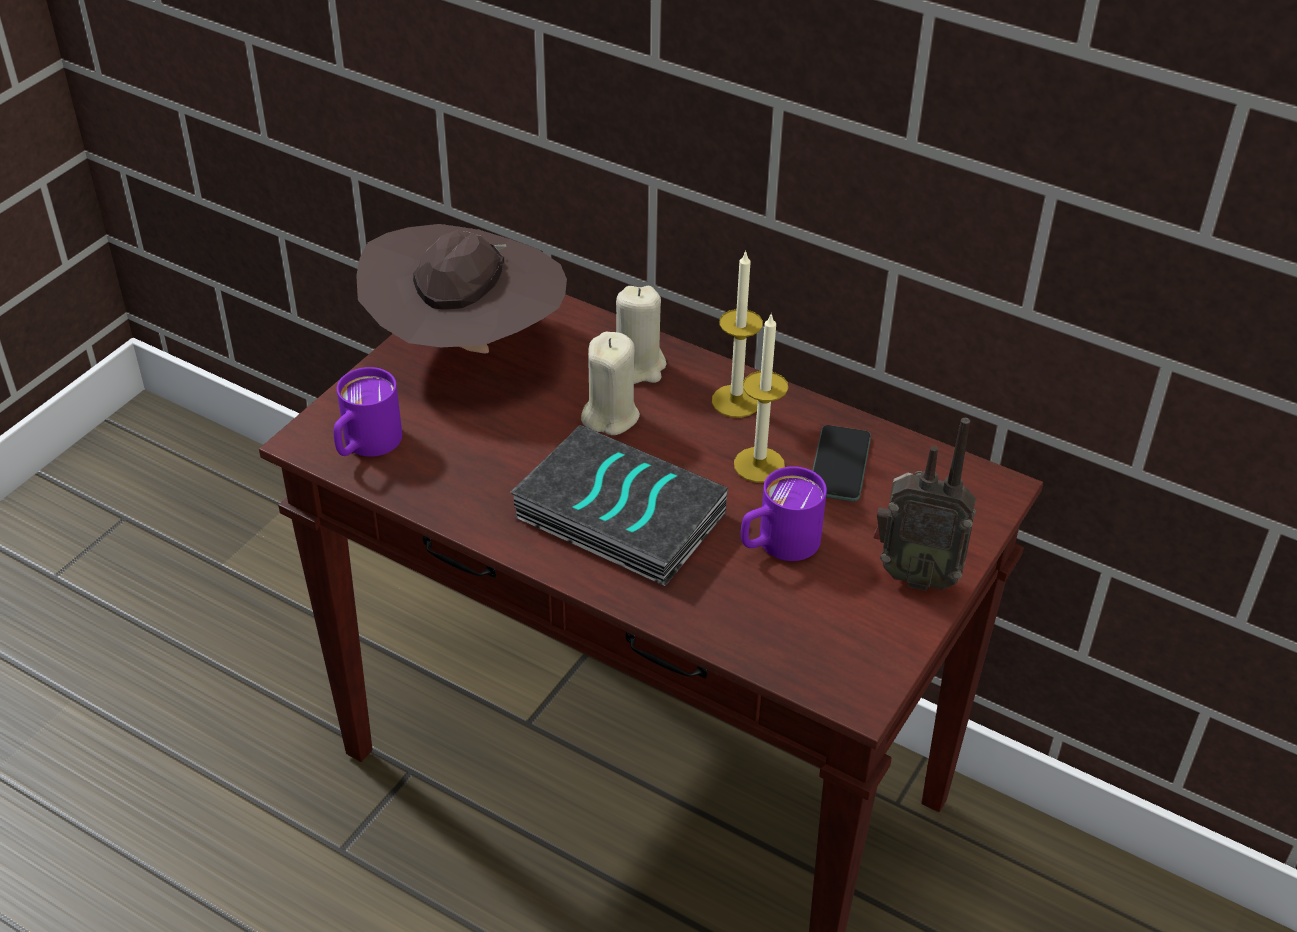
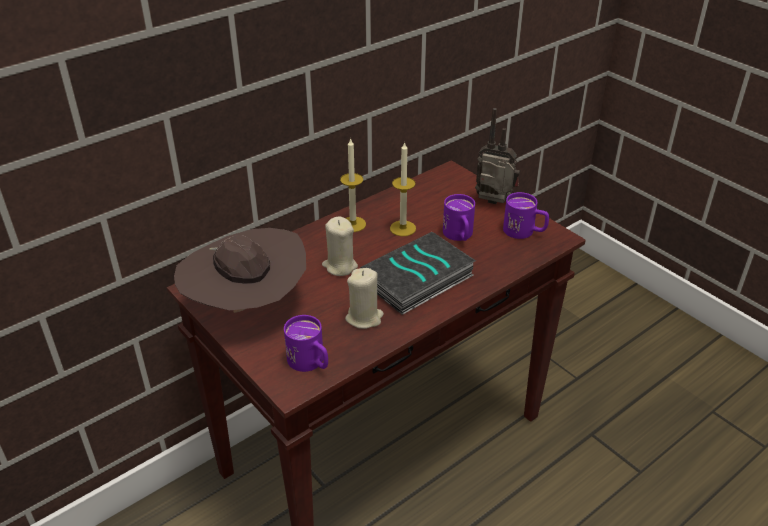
camera: 70 degrees left, 5 degrees down
beige candle [616,286,666,384] -> beige candle moved to [345,268,384,329]
phone [812,425,871,502] -> none
radio [874,418,976,591] -> radio turned 105 degrees counterclockwise [475,108,520,204]
none -> purple mug [503,192,549,239]

